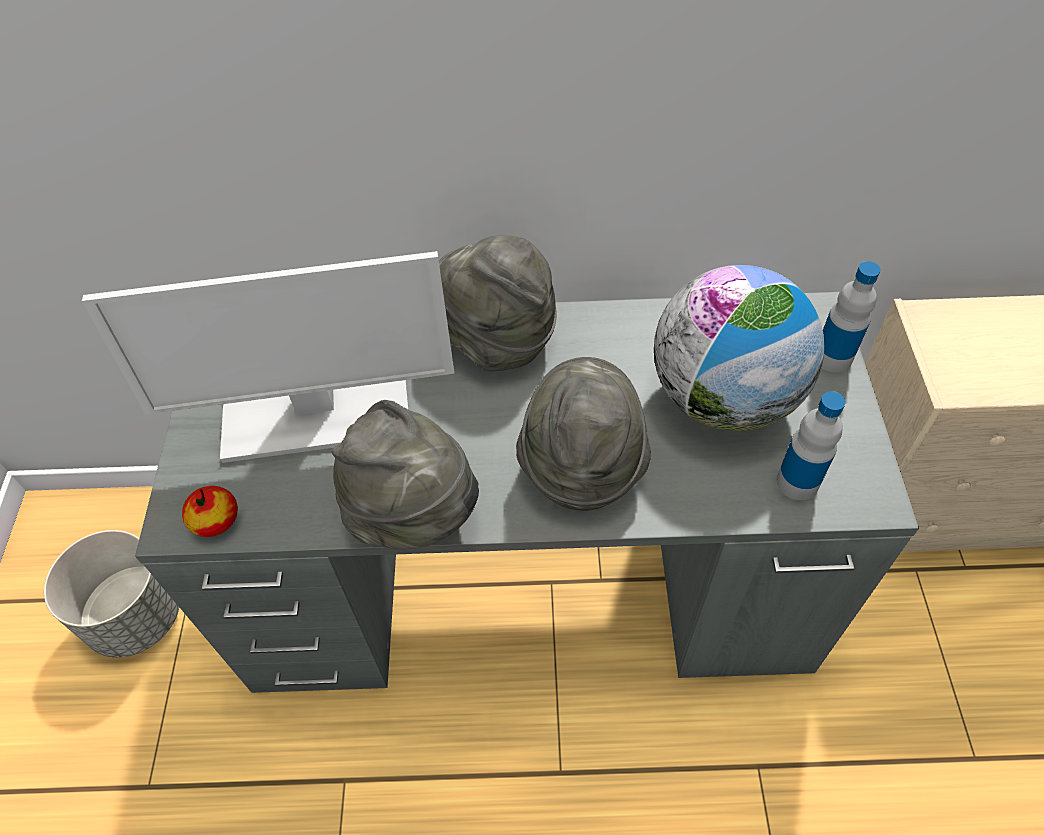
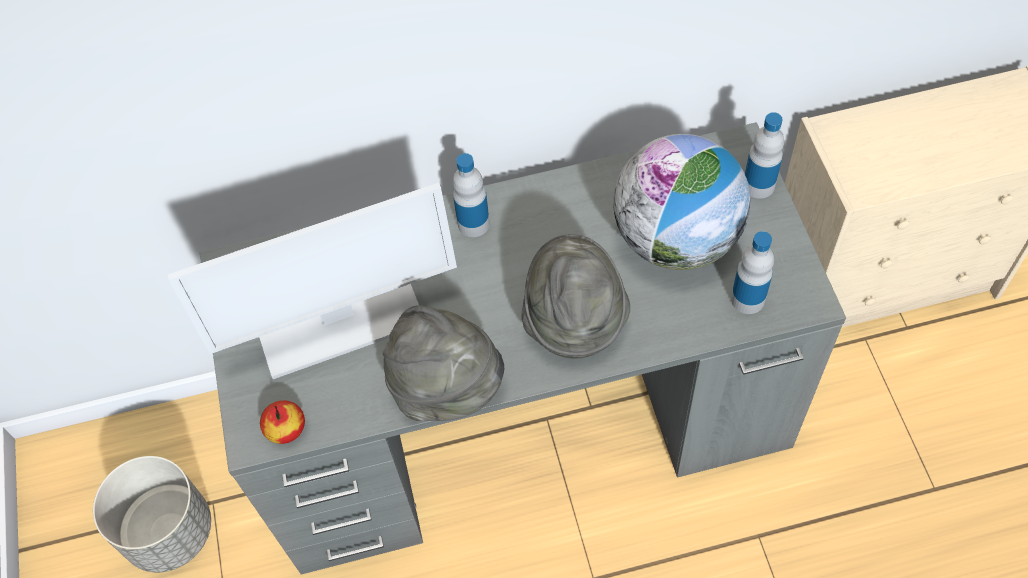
camera: 10 degrees left, 5 degrees up
grey hat [439,235,557,372] -> bottle [453,153,490,237]

